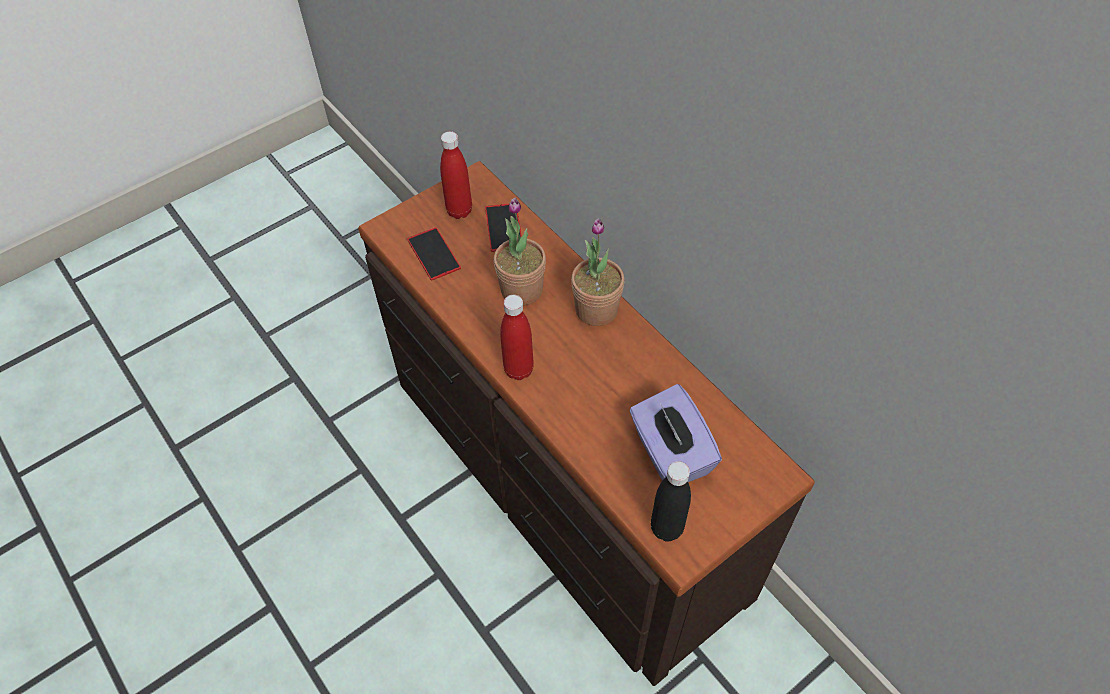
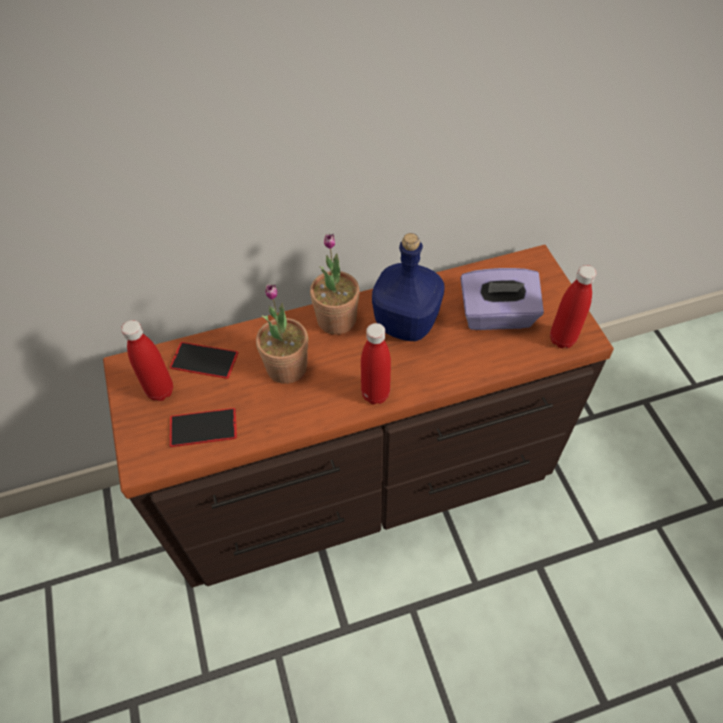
camera: 70 degrees left, 0 degrees up
black bottle [651,461,691,542] -> red bottle [550,265,597,348]
none -> blue bottle [372,233,445,341]

